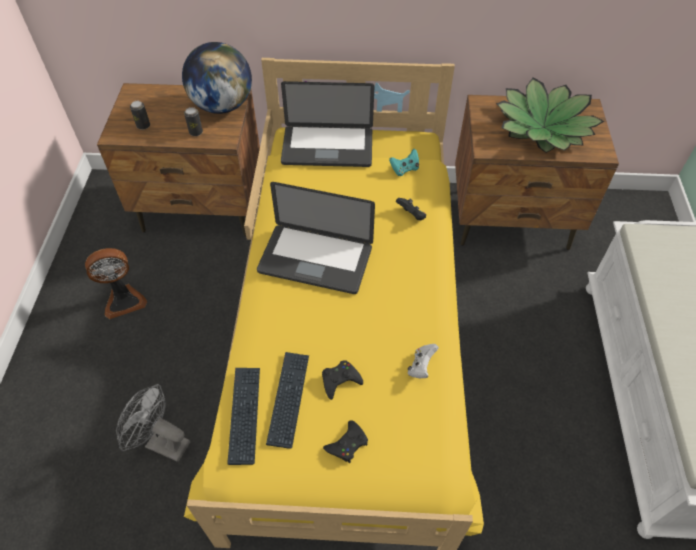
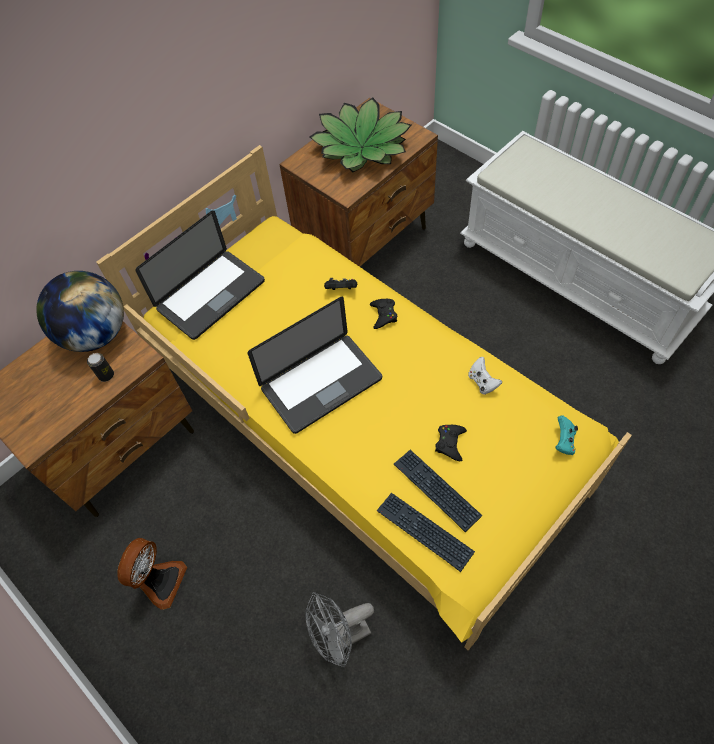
camera: 45 degrees left, 5 degrees up
can [130,101,150,130] -> none
black game controller [323,421,368,463] -> black game controller moved to [370,299,397,329]
turquoise game controller [389,149,419,176] -> turquoise game controller moved to [555,415,578,455]

